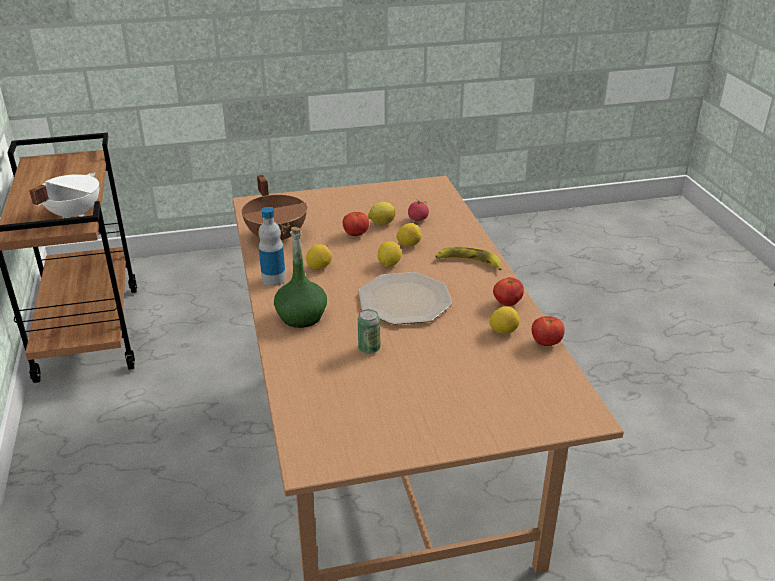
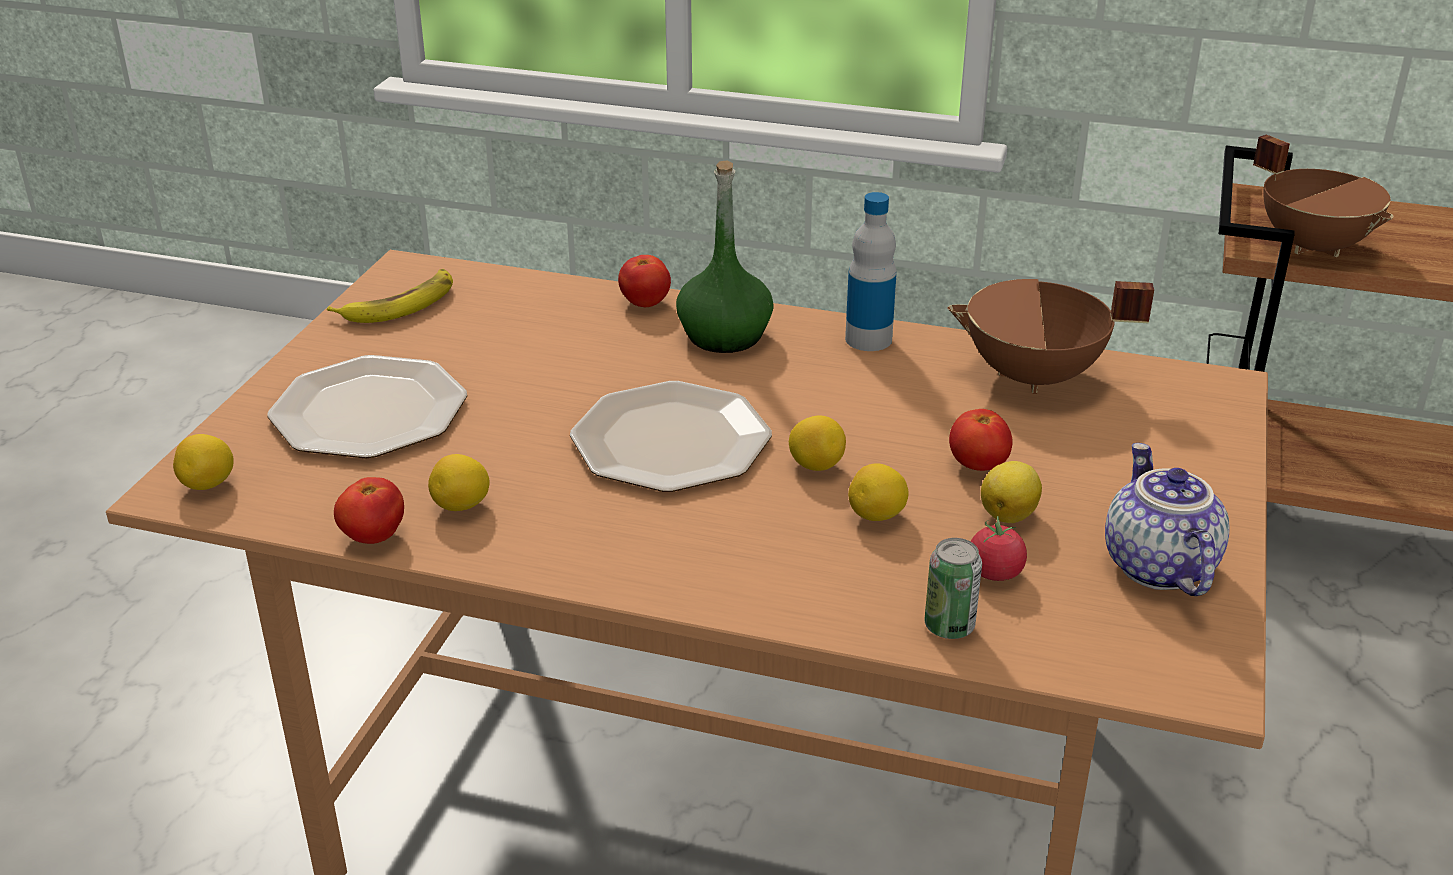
camera: 120 degrees right, 0 degrees up
white cooking pot [29,173,99,218] -> brown cooking pot [1253,134,1394,257]
lemon [306,244,332,269] -> lemon moved to [173,434,234,490]
can [358,309,380,354] -> can moved to [924,538,982,639]
banana [435,246,502,270] -> banana moved to [327,269,453,323]
tomato [493,277,524,306] -> tomato moved to [618,255,671,307]
none -> plate [267,355,467,459]
none -> teapot [1105,443,1230,596]

